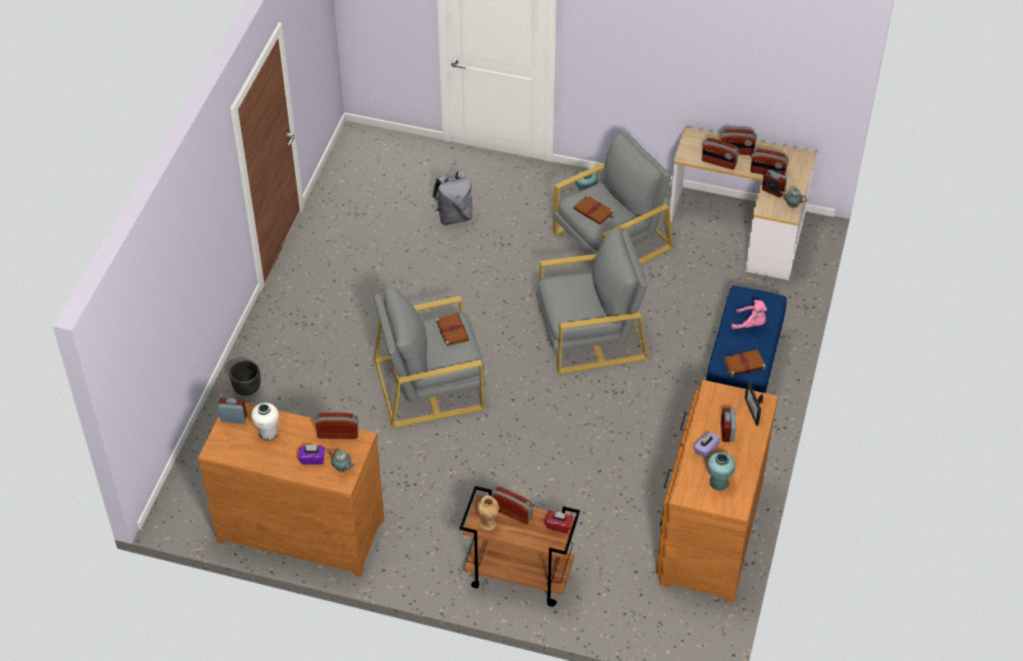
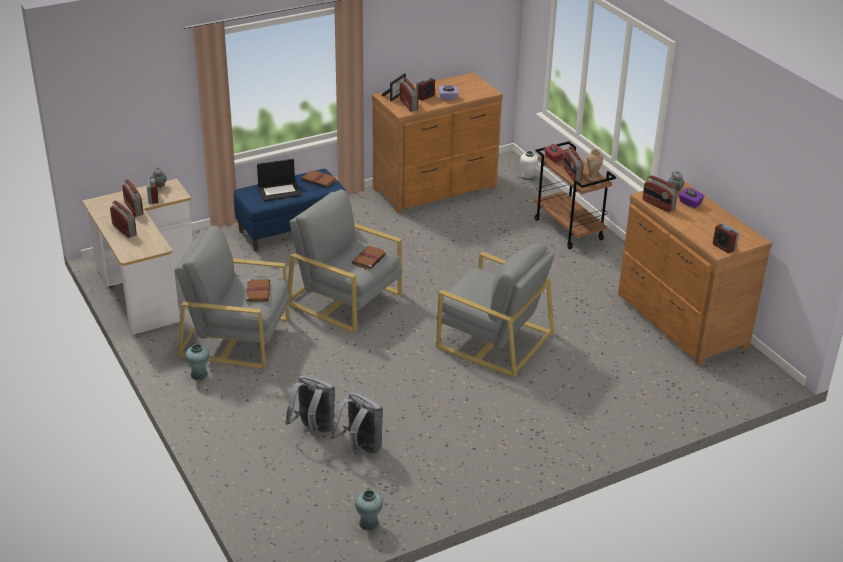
camera: 135 degrees left, 15 degrees down
black planter [229,360,261,396] -> none
white vase [251,403,279,440] -> white vase moved to [520,151,539,180]
brown book [436,313,469,347] -> brown book moved to [352,246,387,270]
radio [702,138,739,170] -> radio moved to [400,78,418,112]
turquoise vase [707,452,735,491] -> turquoise vase moved to [355,490,383,530]
pink plush toy [731,300,767,329] -> laptop [257,159,301,201]
none -> grey backpack [330,392,383,455]

